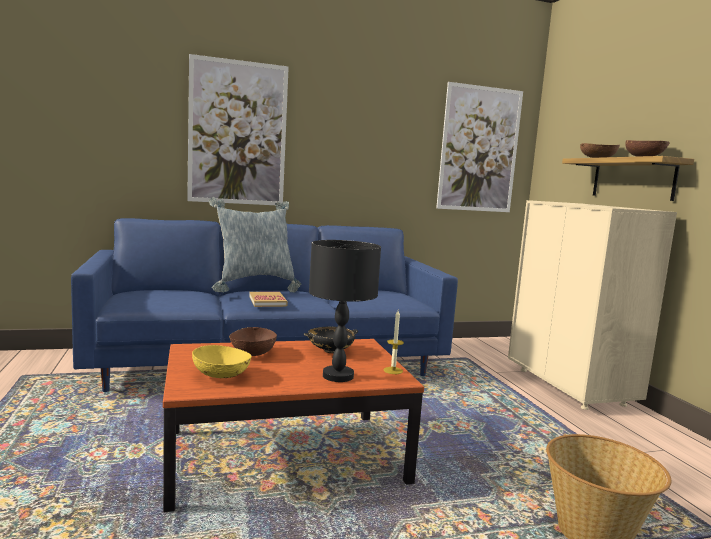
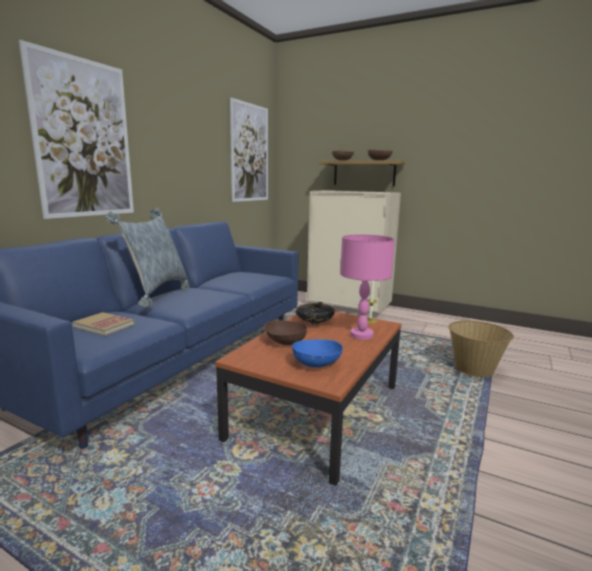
camera: 45 degrees left, 5 degrees up
yellow bowl [192,345,252,378] -> blue bowl [292,339,343,368]
book [249,292,288,307] -> book moved to [72,312,135,336]
black table lamp [309,240,381,382] -> pink table lamp [340,234,395,340]

